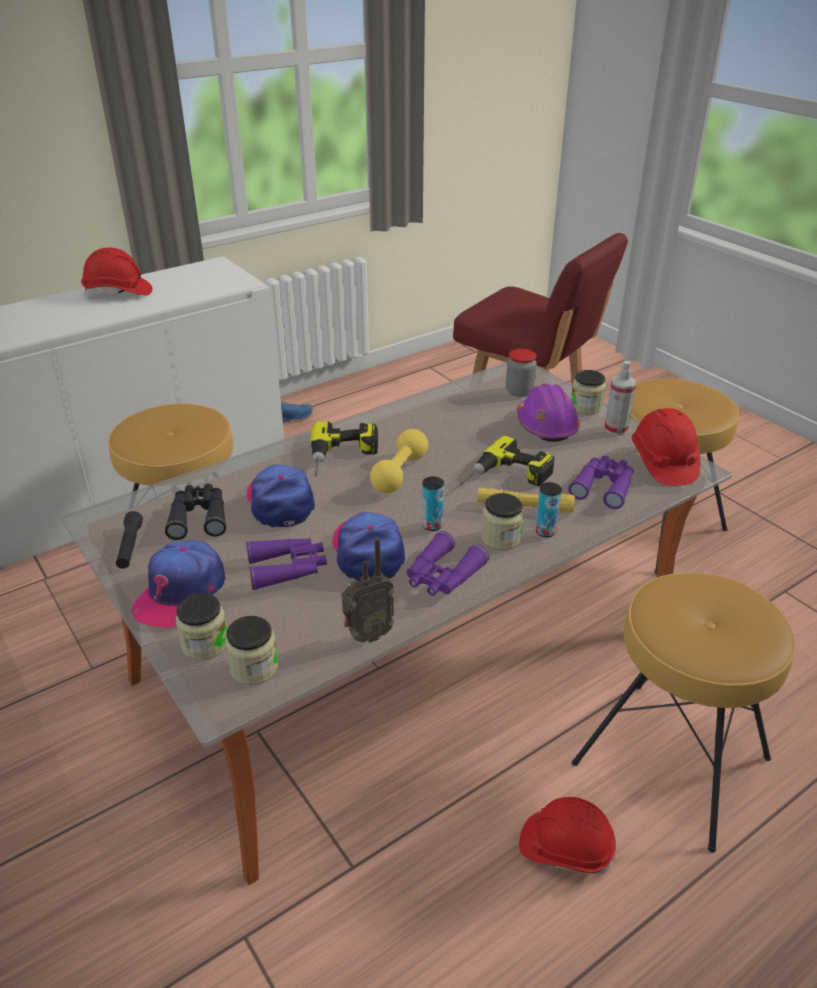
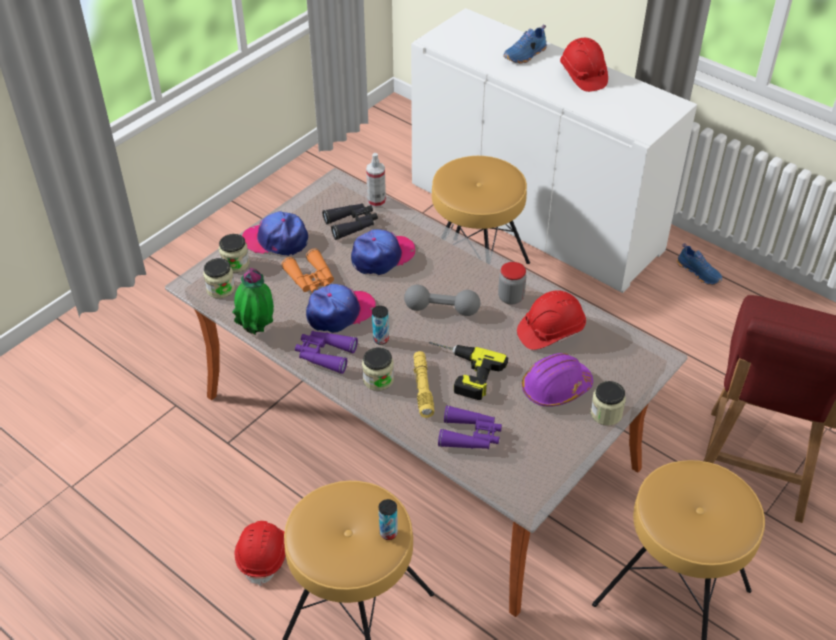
camera: 75 degrees right, 10 degrees up
black flashlight [116,511,143,569] -> none
purple binoculars [246,538,327,590] -> orange binoculars [281,248,334,293]
power drill [310,421,378,477] -> none
radio [341,537,394,643] -> potted plant [232,268,274,335]
yellow dumbbell [370,429,428,493] -> grey dumbbell [404,285,480,316]
jar [506,349,537,397] -> jar moved to [498,262,526,305]
can [535,482,562,537] -> can moved to [379,499,398,540]
spray bottle [604,361,636,436] -> spray bottle moved to [366,153,386,208]
red hard hat [632,408,700,486] -> red hard hat moved to [517,290,586,350]
none -> blue shoe [503,24,547,64]

